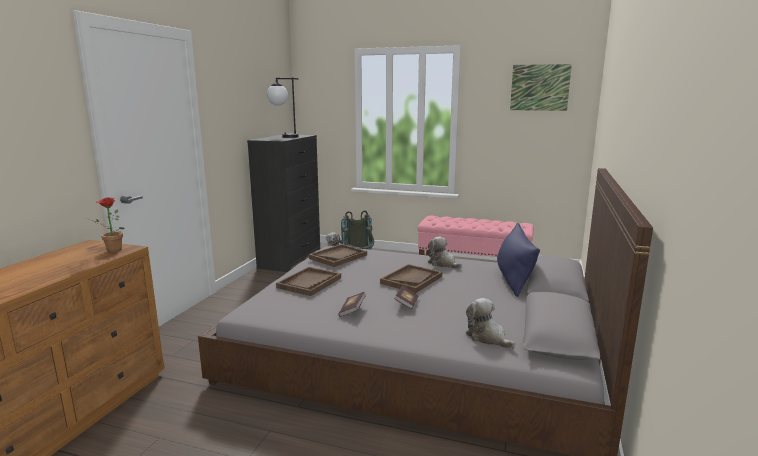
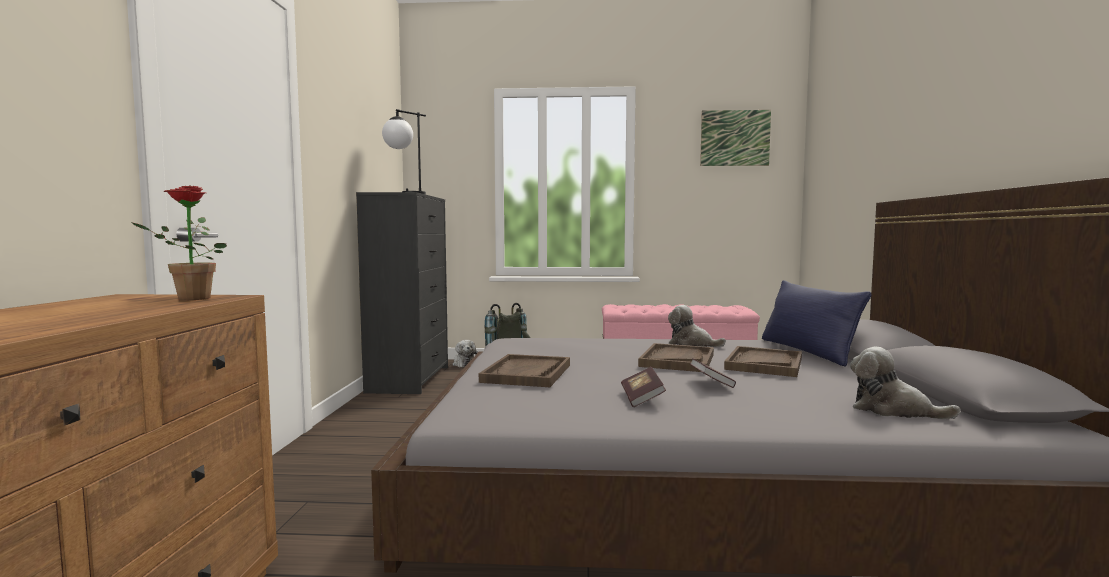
camera: 15 degrees left, 10 degrees down
brown tray [309,244,367,267] -> brown tray moved to [724,346,802,377]

